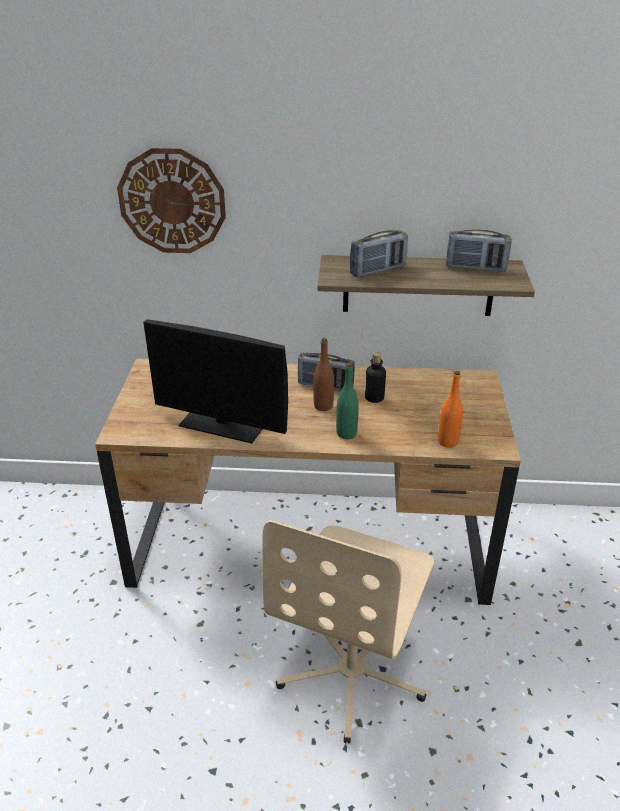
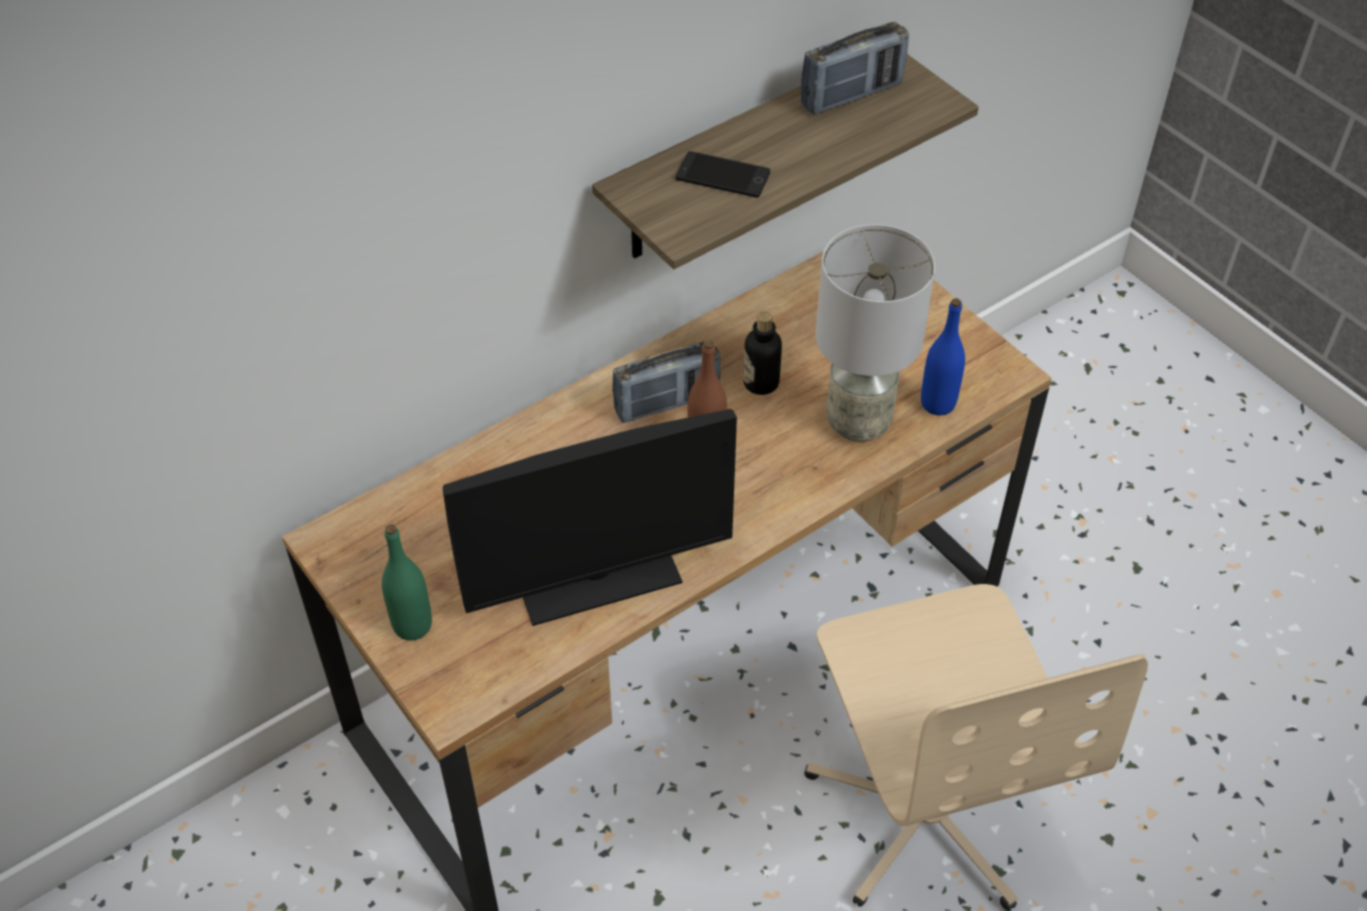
camera: 40 degrees left, 15 degrees up
wall clock [117,148,226,253] -> none
green bottle [336,363,359,439] -> green bottle moved to [382,524,432,640]
radio [350,230,408,277] -> phone [676,151,770,198]
orange bottle [438,371,463,448] -> blue bottle [921,298,965,415]
none -> grey table lamp [815,224,935,442]

